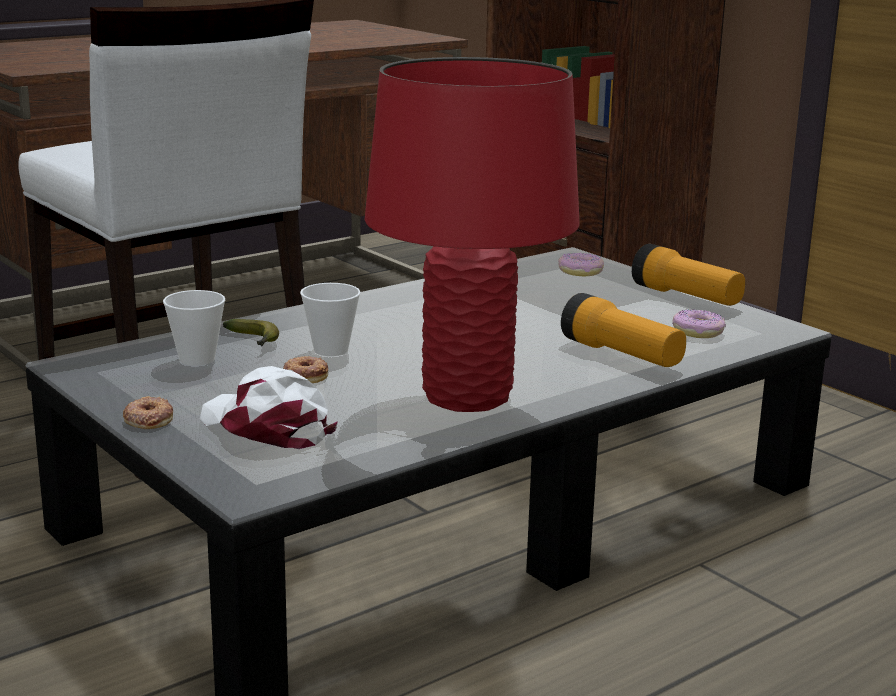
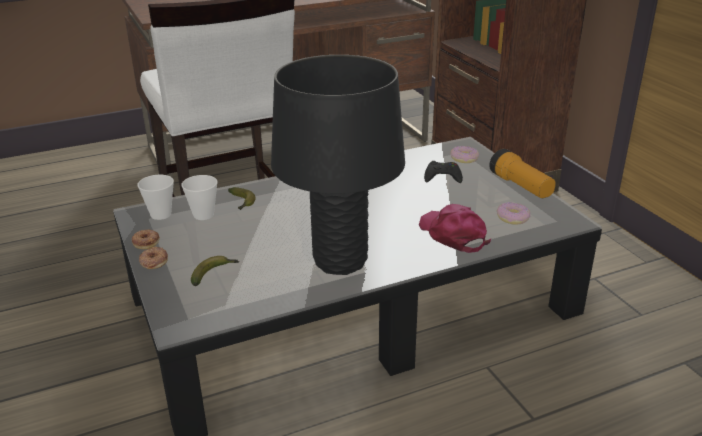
camera: 15 degrees right, 10 degrees up
white cap [200,366,338,449] -> banana [191,256,239,286]
donut [283,356,328,383] -> donut moved to [132,229,160,249]
cup [300,283,361,356] -> cup moved to [137,175,174,220]
red table lamp [364,57,580,412] -> black table lamp [271,55,405,275]
flashlight [561,293,686,367] -> pink cap [419,204,491,253]
none -> black game controller [424,161,463,183]

